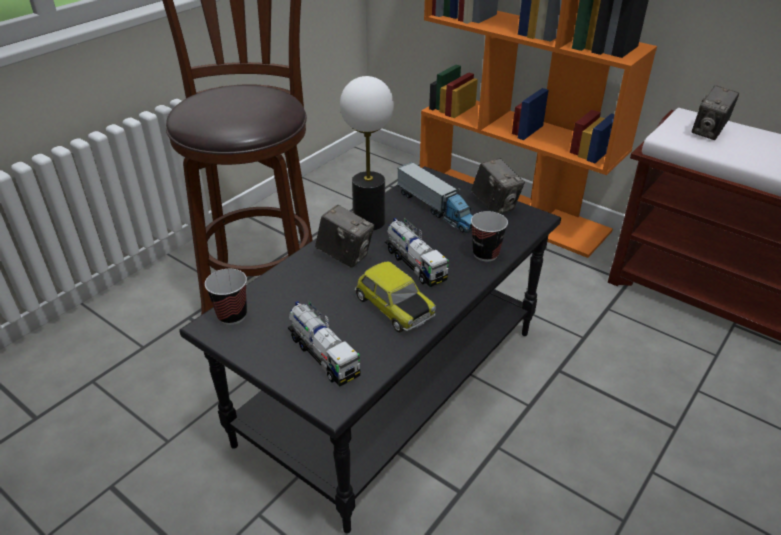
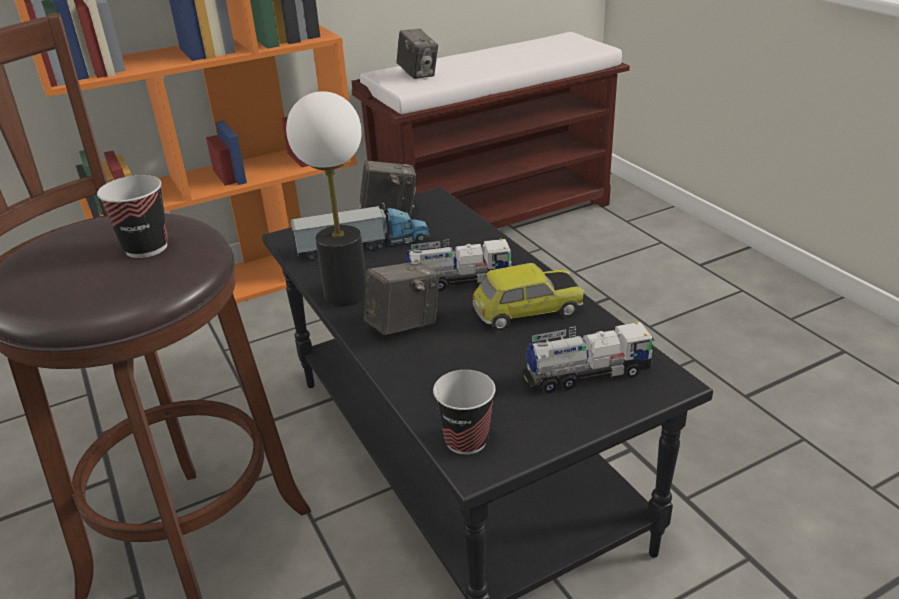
camera: 65 degrees left, 5 degrees down
cup [471,211,508,261] -> cup moved to [97,175,168,258]

